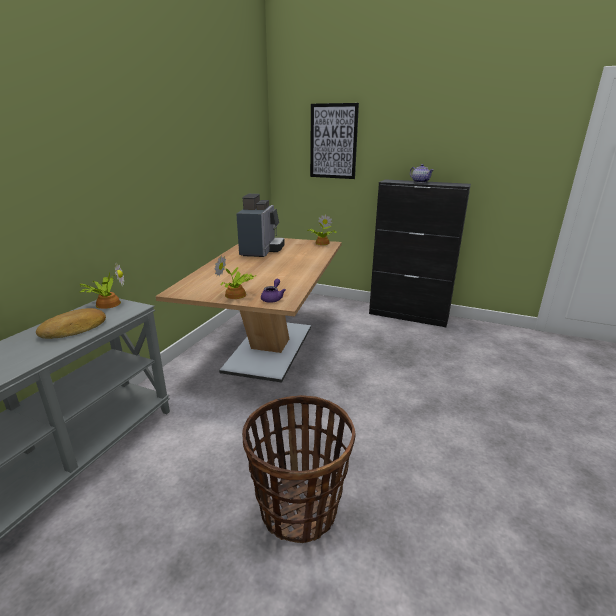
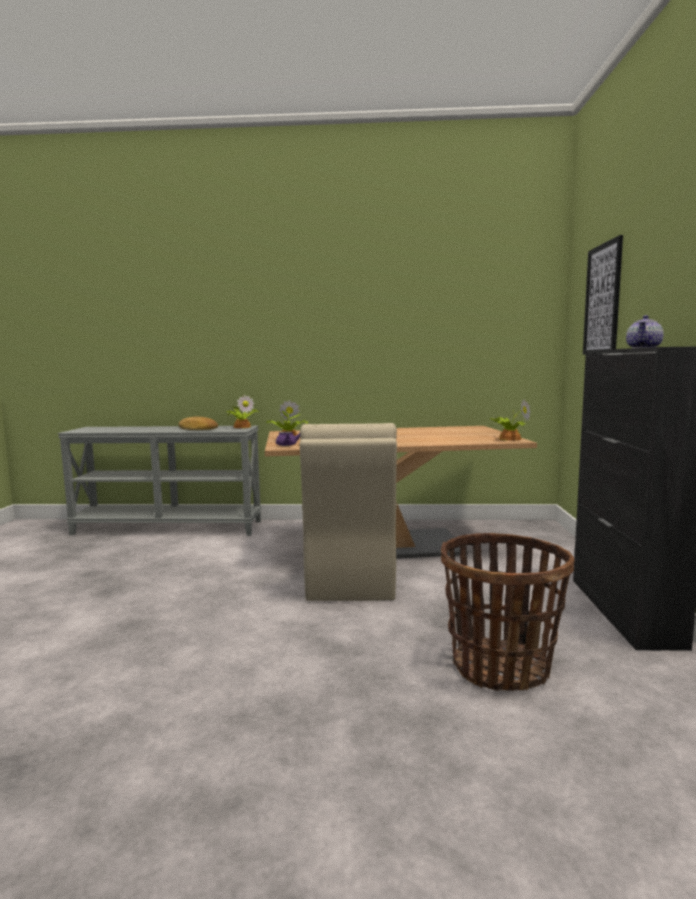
camera: 70 degrees right, 15 degrees down
coffee machine [236,194,284,257] -> none
basket [242,395,356,543] -> basket moved to [441,533,574,691]
none -> beige chair [300,423,397,601]

